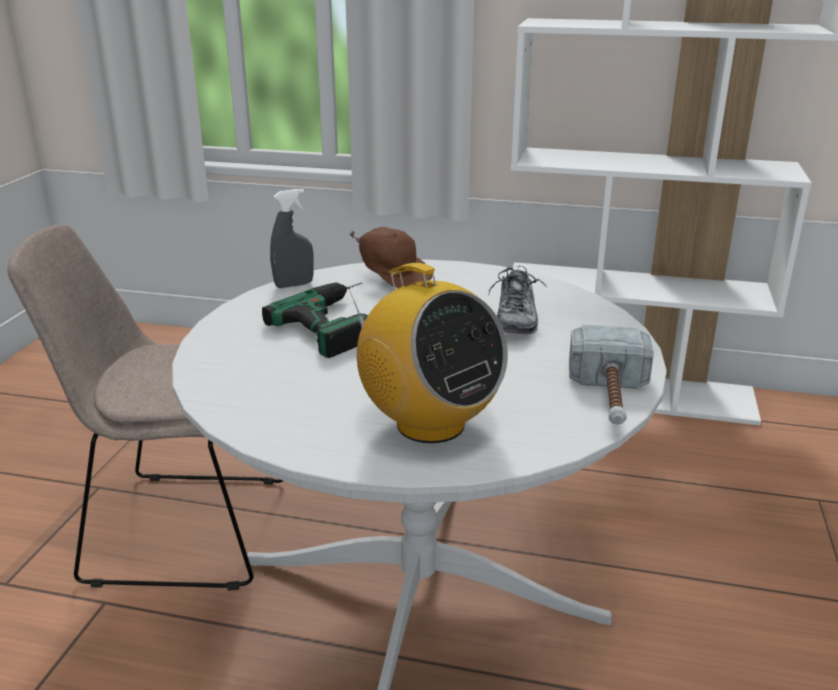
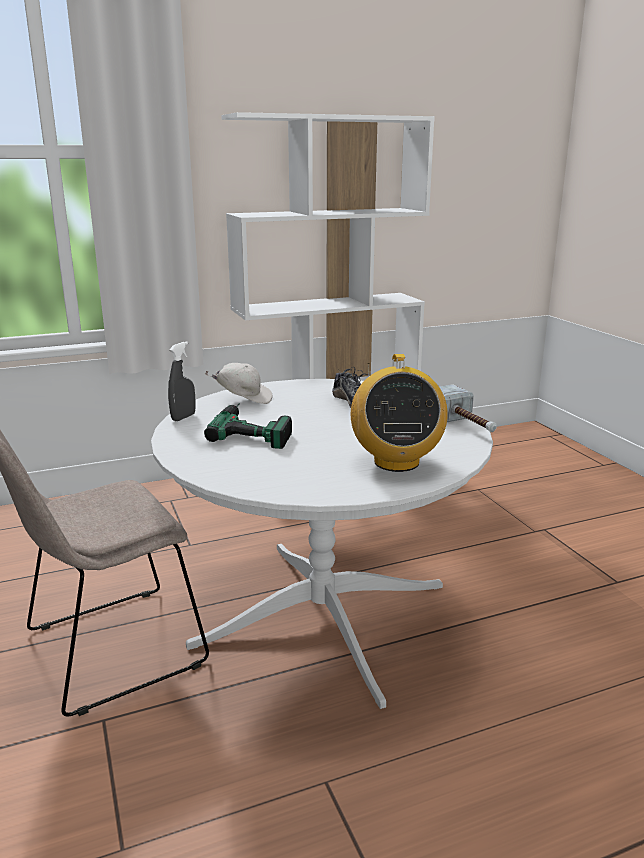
camera: 35 degrees left, 5 degrees down
radio [348,263,508,443] -> radio turned 75 degrees clockwise [351,354,448,472]
brown cap [350,227,432,288] -> white cap [205,363,273,404]

